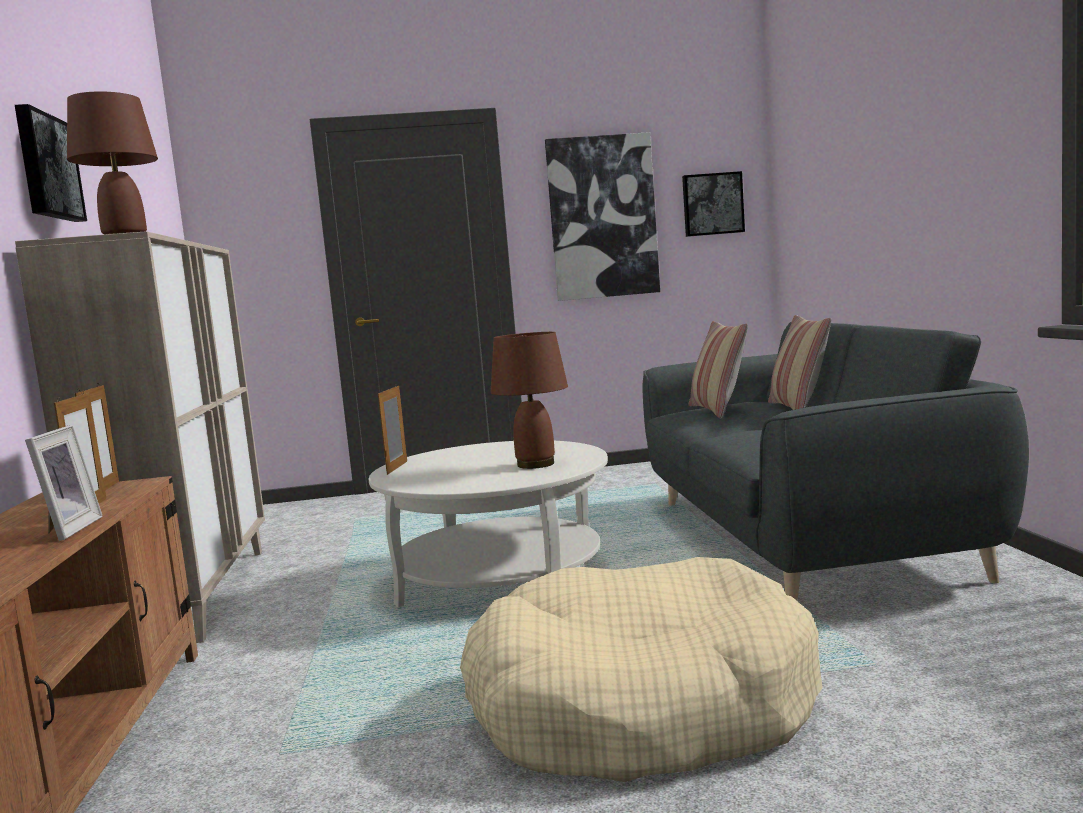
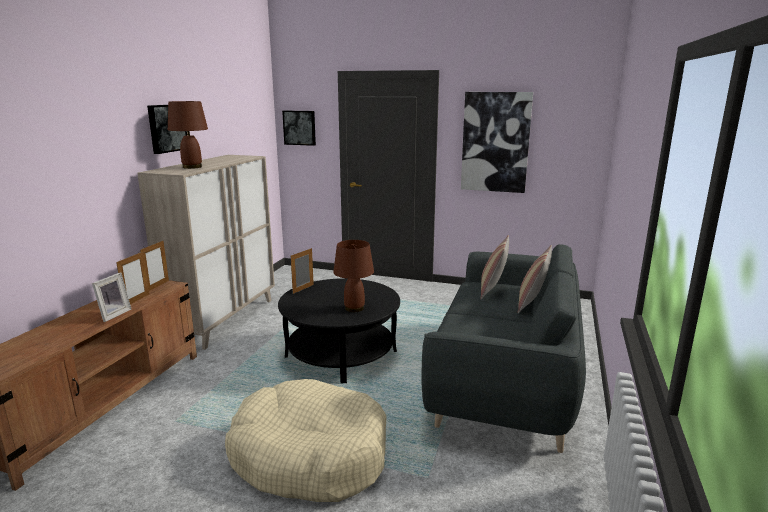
camera: 25 degrees right, 10 degrees up
white coffee table [369,441,608,607] -> black coffee table [278,278,400,383]
picture [682,171,745,237] -> picture moved to [282,111,316,146]

